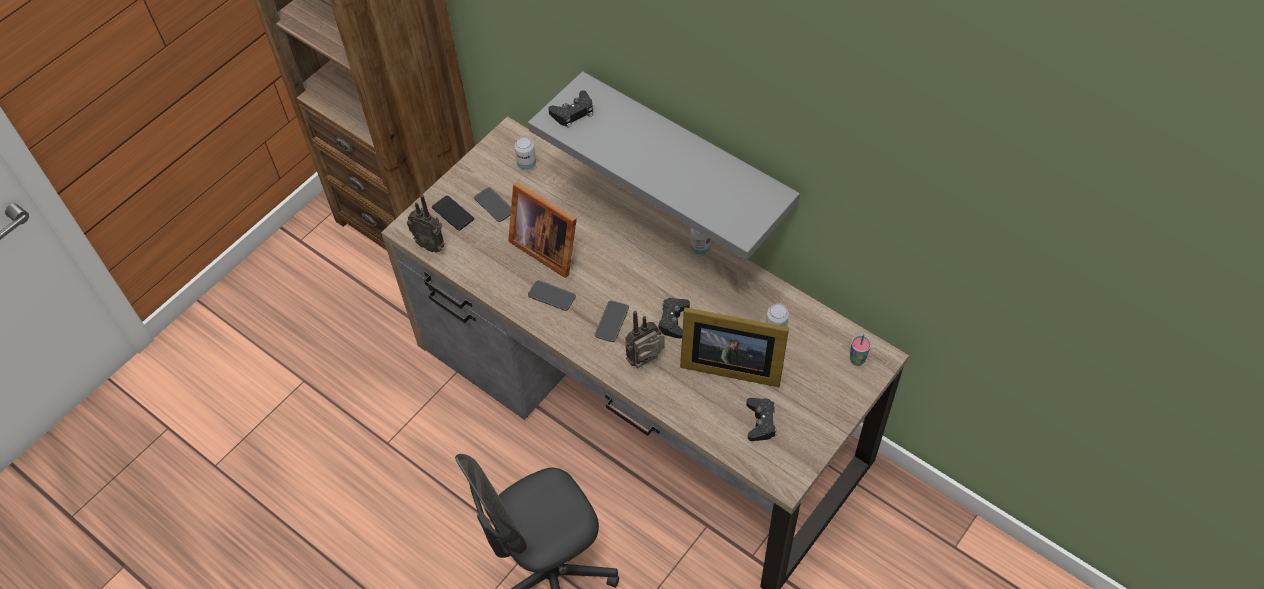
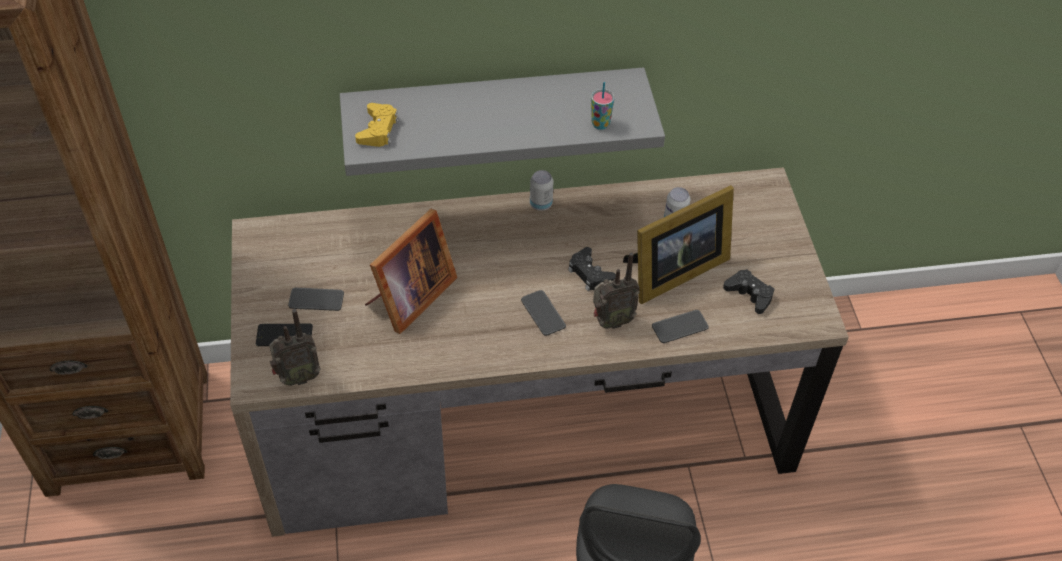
camera: 50 degrees left, 5 degrees down
picture frame [508,182,577,278] -> picture frame turned 45 degrees counterclockwise [365,209,457,334]
can [514,136,536,170] -> none
phone [528,280,576,311] -> phone moved to [652,310,709,343]
black game controller [548,90,593,128] -> yellow game controller [355,103,399,147]
radio [625,311,664,369] -> radio turned 120 degrees counterclockwise [593,252,640,329]
cup [850,335,871,366] -> cup moved to [591,82,614,130]

